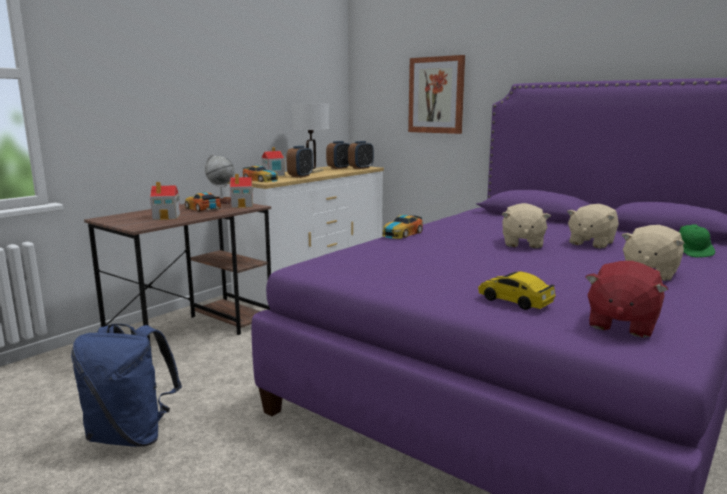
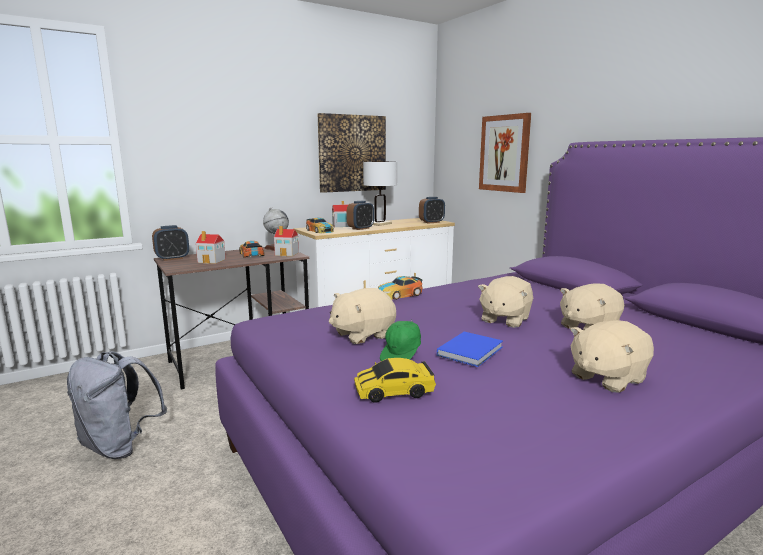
camera: 20 degrees right, 0 degrees up
blue backpack [71,324,182,447] -> grey backpack [67,351,167,459]
alarm clock [326,141,350,169] -> alarm clock moved to [152,225,189,261]
toy car [478,271,556,310] -> toy car turned 75 degrees counterclockwise [354,358,436,403]
red plush toy [586,261,668,338] -> none
green cap [679,224,715,257] -> green cap moved to [380,321,421,361]
none -> picture [318,113,386,193]
none -> beige plush toy [329,288,396,344]
none -> blue book [437,332,503,367]

